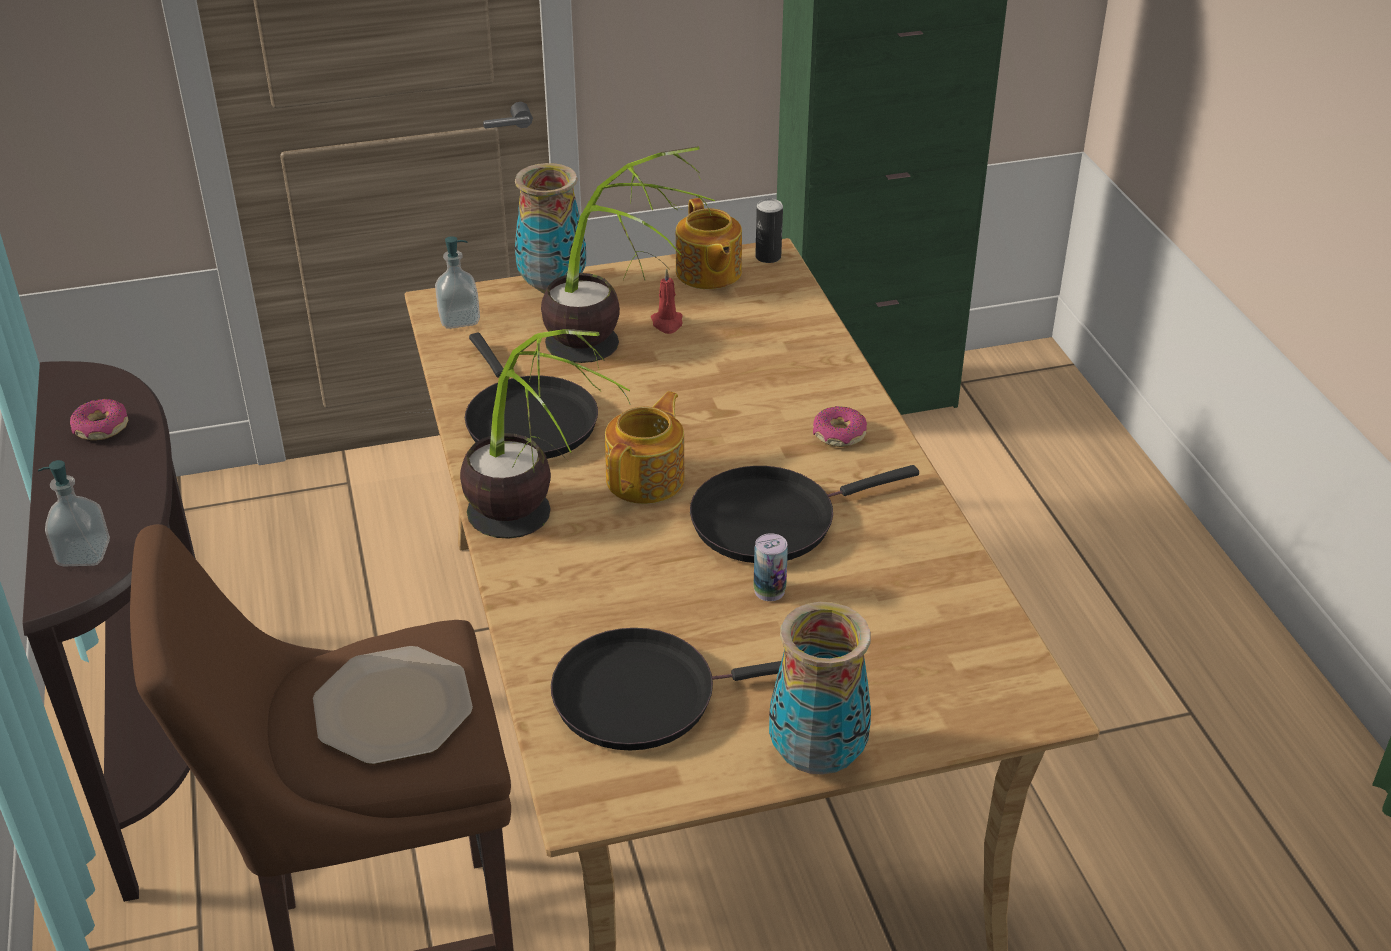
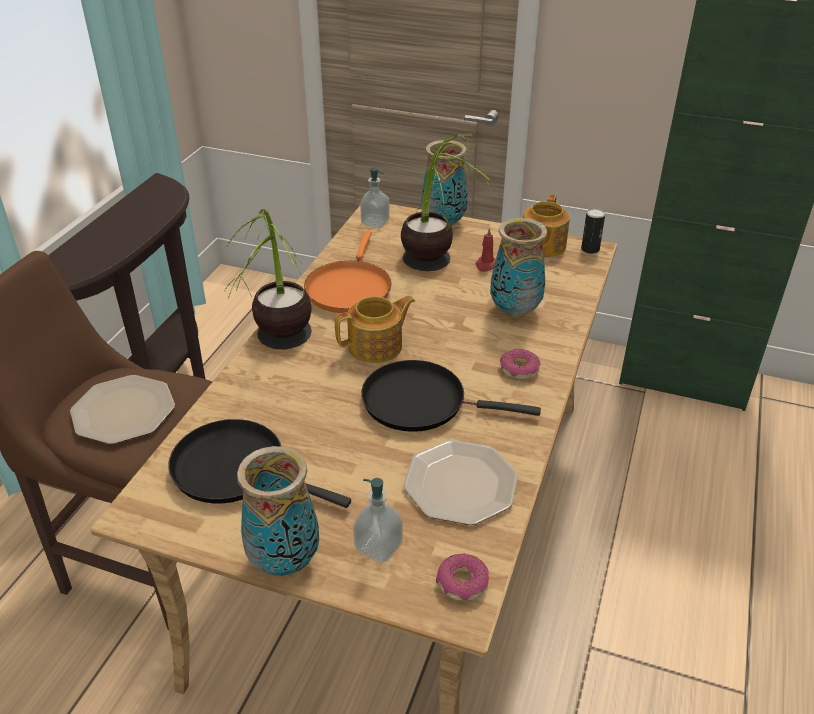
camera: 35 degrees right, 0 degrees up
soap dispenser [38,460,110,566] -> soap dispenser moved to [353,478,403,563]
donut [70,399,128,440] -> donut moved to [436,554,489,601]
black frying pan [465,333,598,459] -> orange frying pan [304,231,392,313]
can [753,533,788,601] -> none
none -> plate [403,440,518,525]
none -> vase [490,218,547,318]

